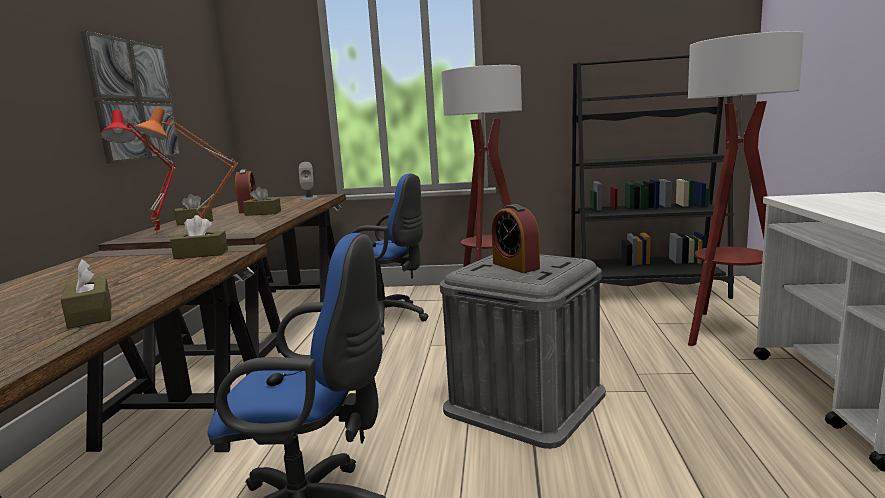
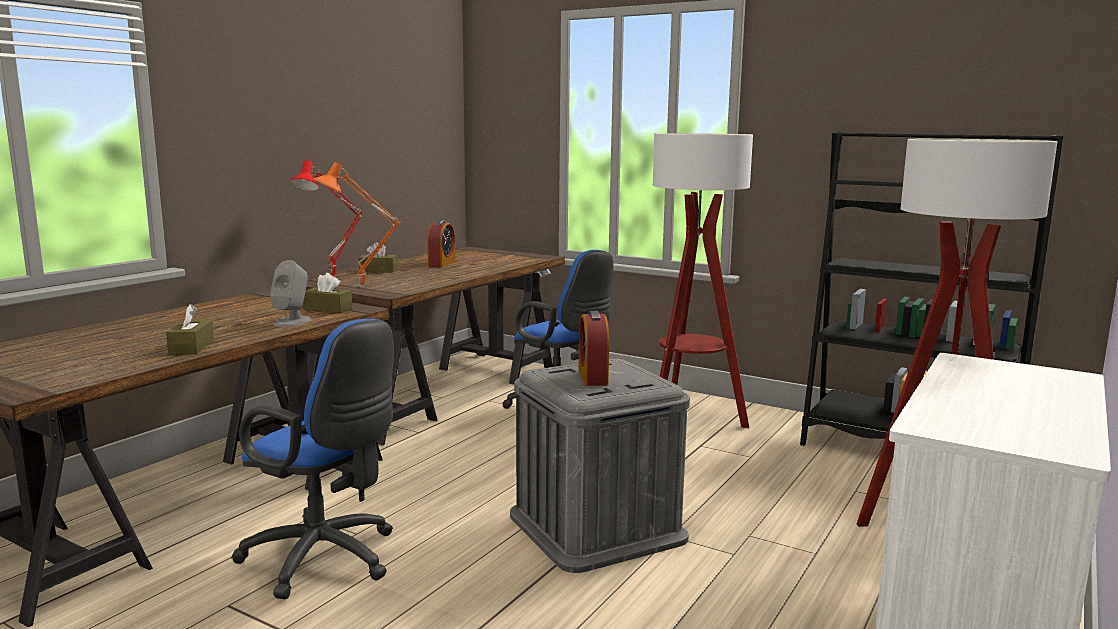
camera: 25 degrees right, 0 degrees up
picture [81,31,181,164] -> none
brown tissue box [243,187,281,216] -> none
grey speaker [298,162,318,200] -> grey speaker moved to [270,260,311,327]

